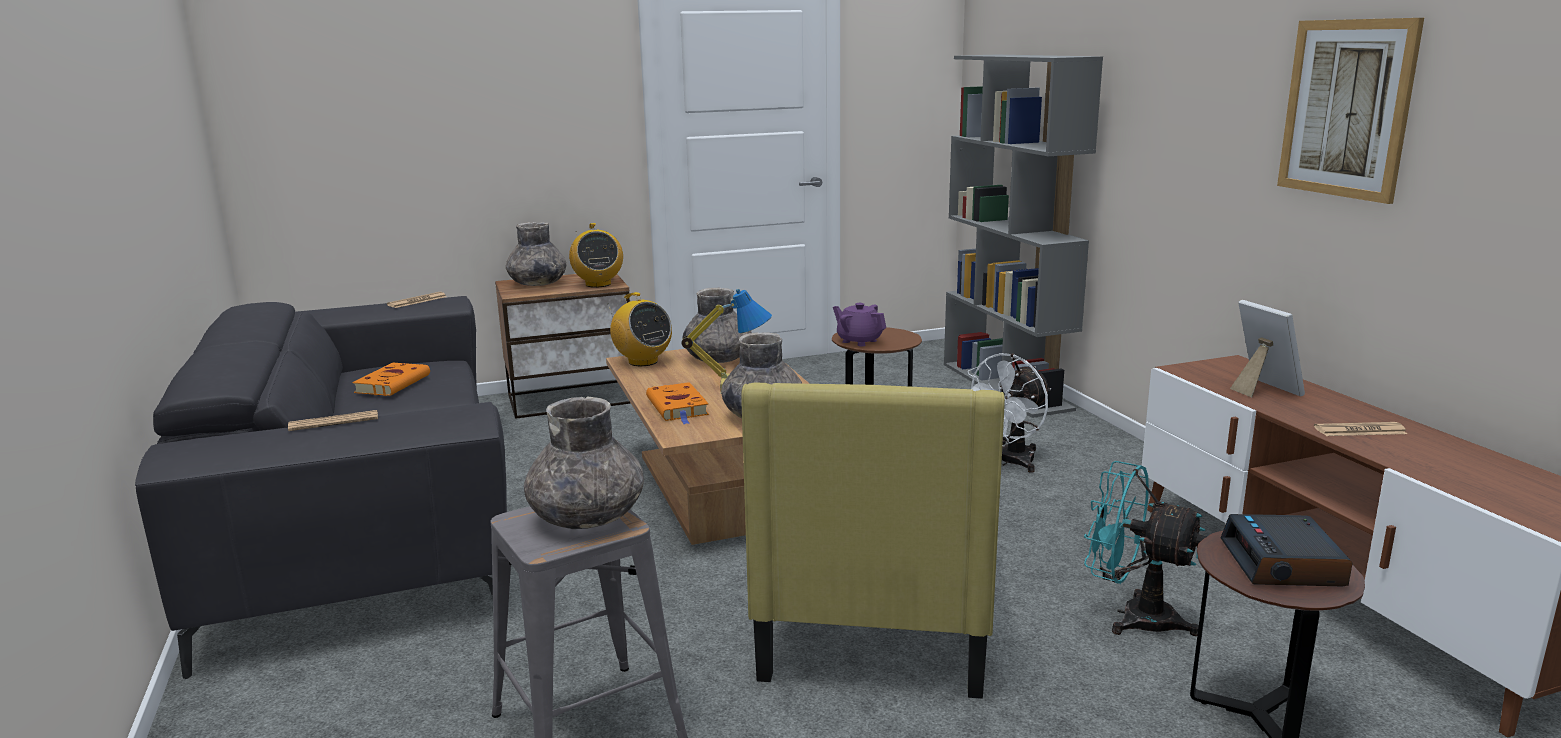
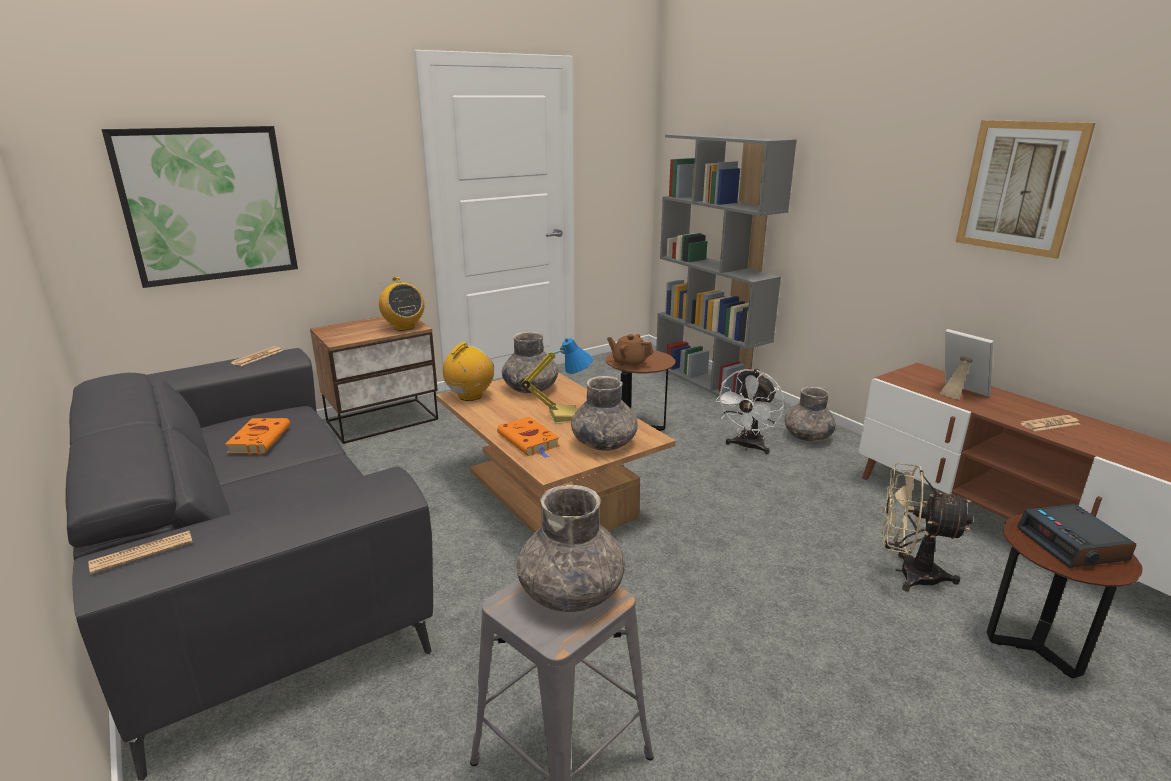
camera: 15 degrees left, 5 degrees up
newspaper [288,410,378,431] -> newspaper moved to [89,531,193,574]
grey vase [506,222,566,286] -> grey vase moved to [785,387,836,442]
radio [608,292,672,366] -> radio turned 90 degrees counterclockwise [443,342,494,401]
yellow armchair [741,382,1005,699] -> none
purple teapot [833,303,886,346] -> brown teapot [607,334,653,369]
turquoise fan [1084,461,1207,636] -> beige fan [882,463,973,591]
none -> picture [102,126,298,288]

